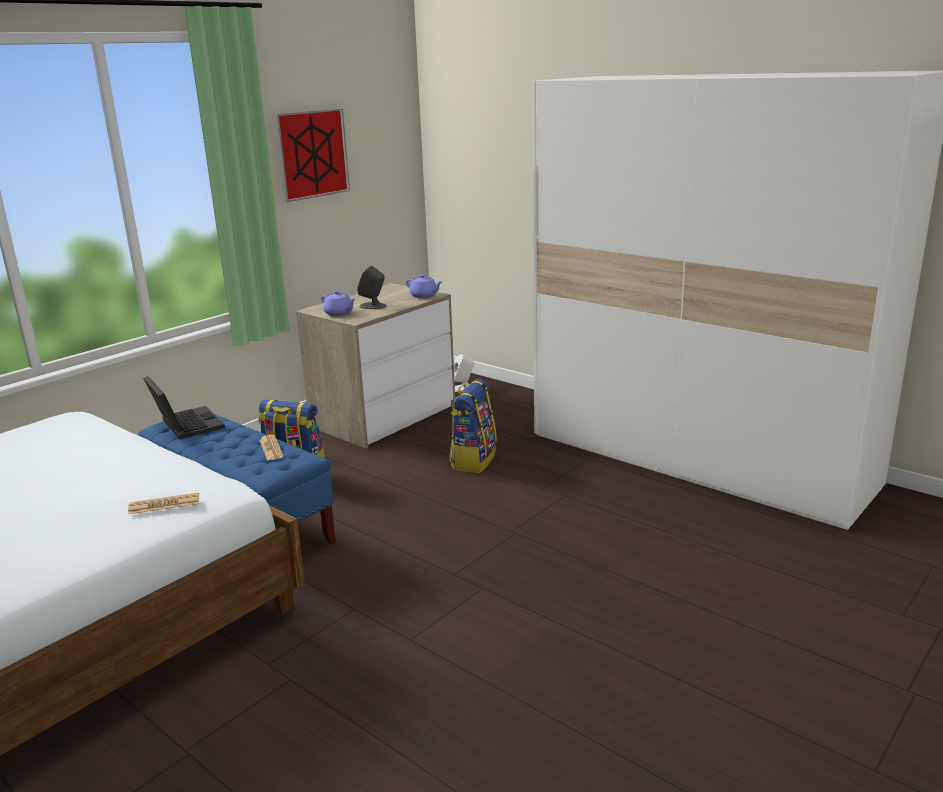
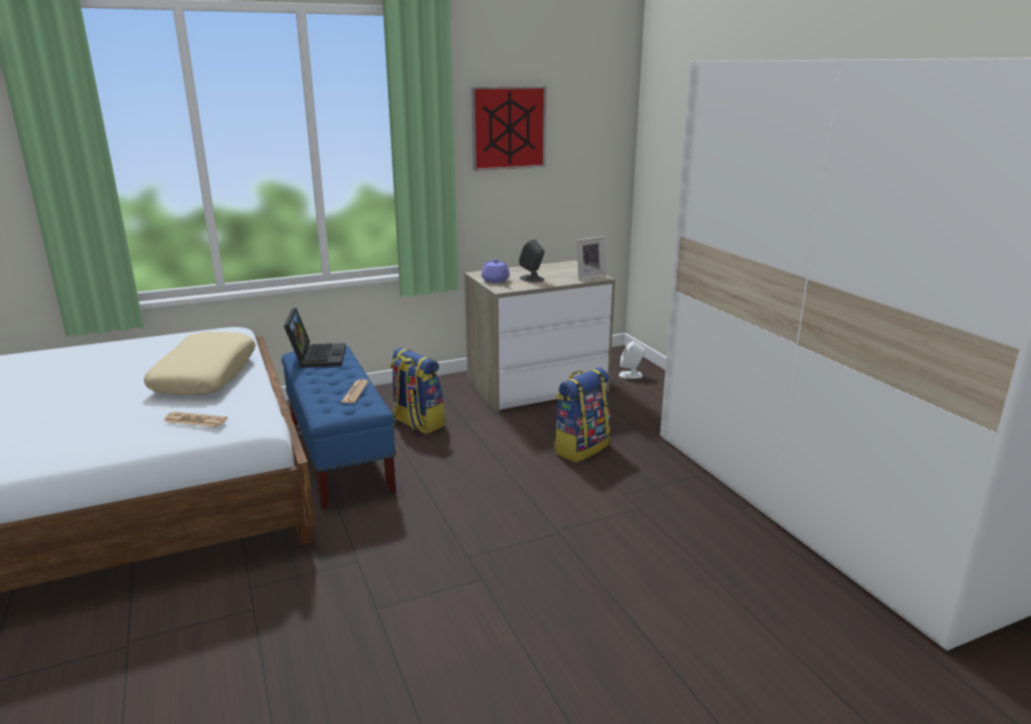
camera: 25 degrees right, 0 degrees up
purple teapot [406,274,442,298] -> picture frame [576,236,606,281]
none -> beige pillow [144,332,255,395]

